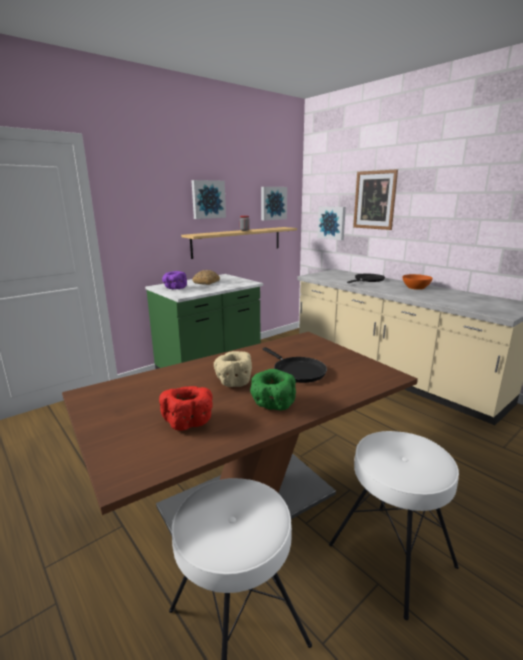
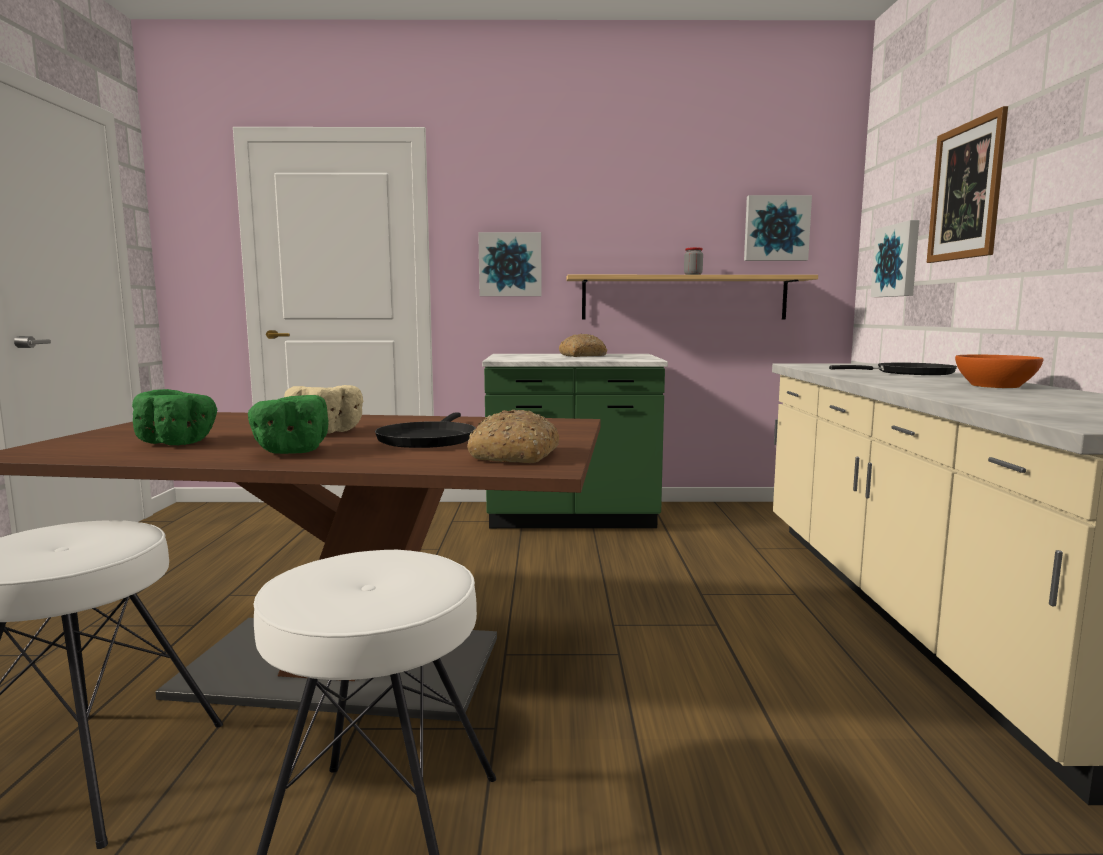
camera: 40 degrees right, 10 degrees down
red bowl [159,386,213,431] -> green bowl [132,389,217,445]
purple bowl [162,271,187,289] -> none
picture [191,180,226,219] -> picture moved to [478,232,541,296]
none -> bread [467,410,559,463]

